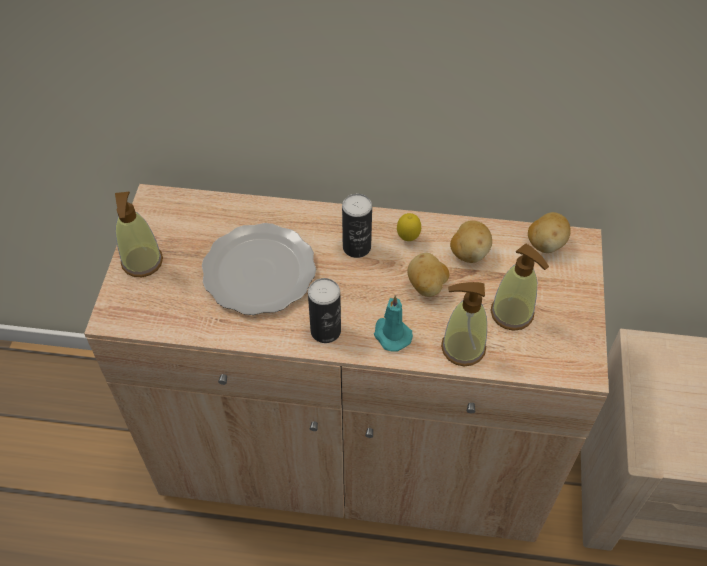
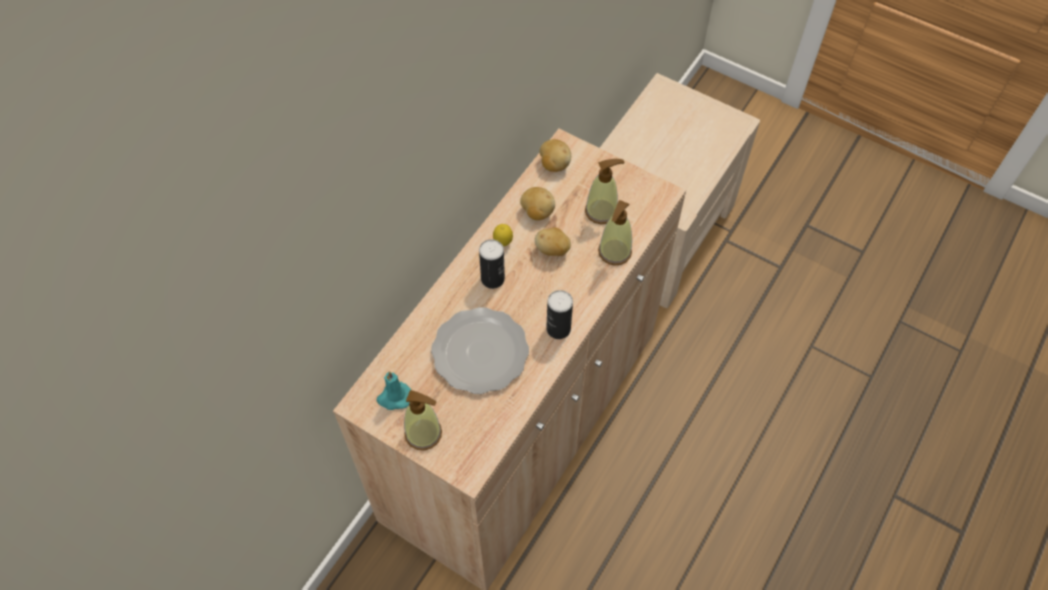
camera: 65 degrees left, 5 degrees up
turquoise candle [374,295,413,352] -> turquoise candle moved to [376,371,411,410]

